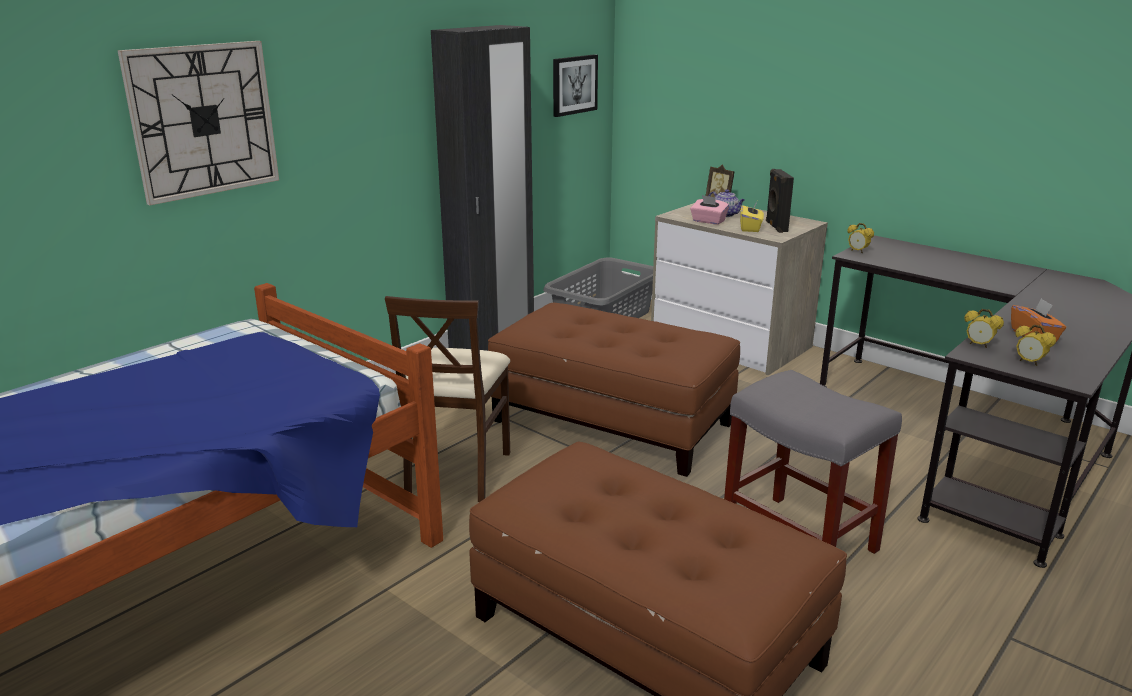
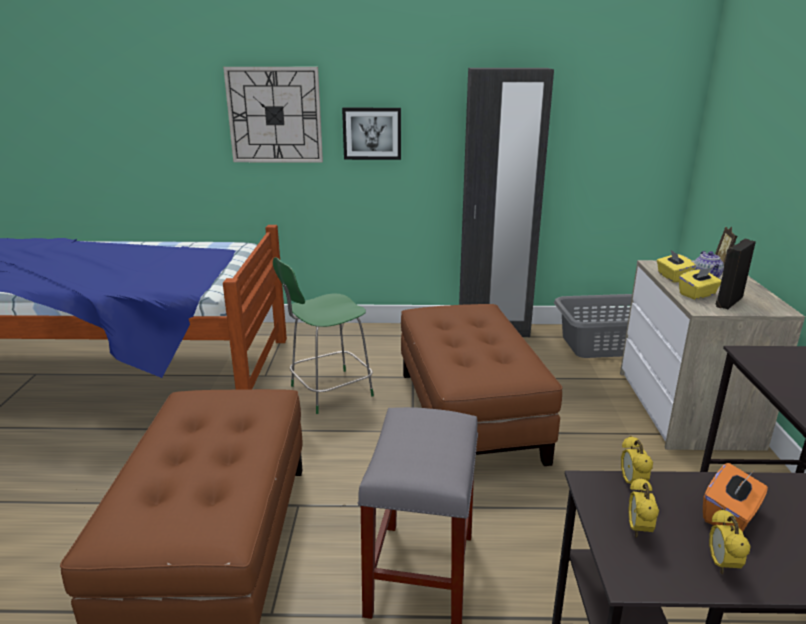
camera: 50 degrees right, 0 degrees up
beige chair [385,296,510,502] -> green stool [273,257,374,414]
picture [553,54,598,117] -> picture moved to [342,108,401,160]
pink tissue box [690,195,729,225] -> yellow tissue box [657,250,696,282]
alarm clock [847,223,874,253] -> alarm clock moved to [709,509,751,574]

